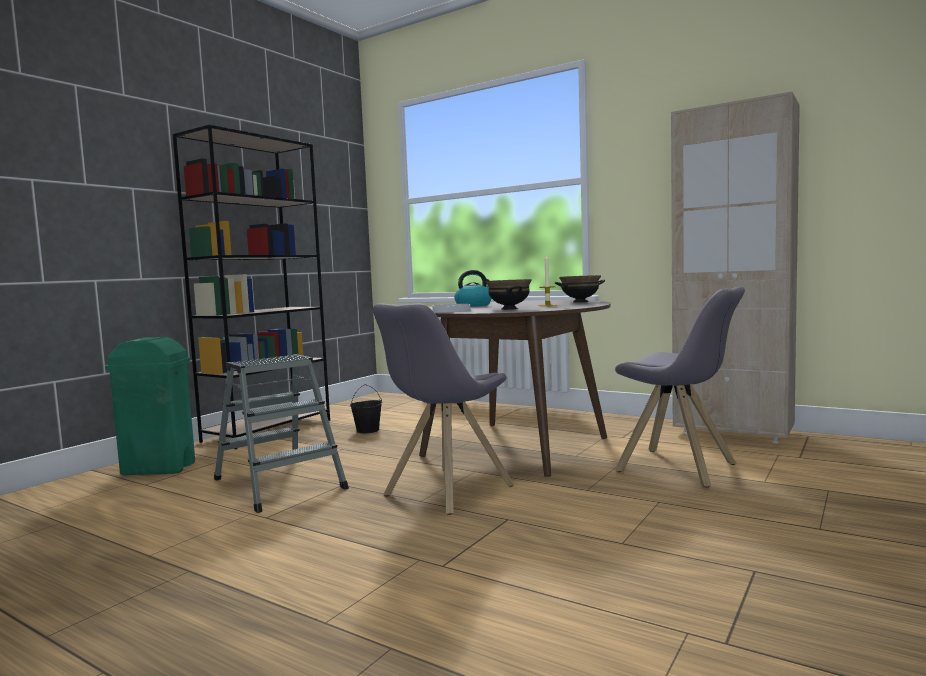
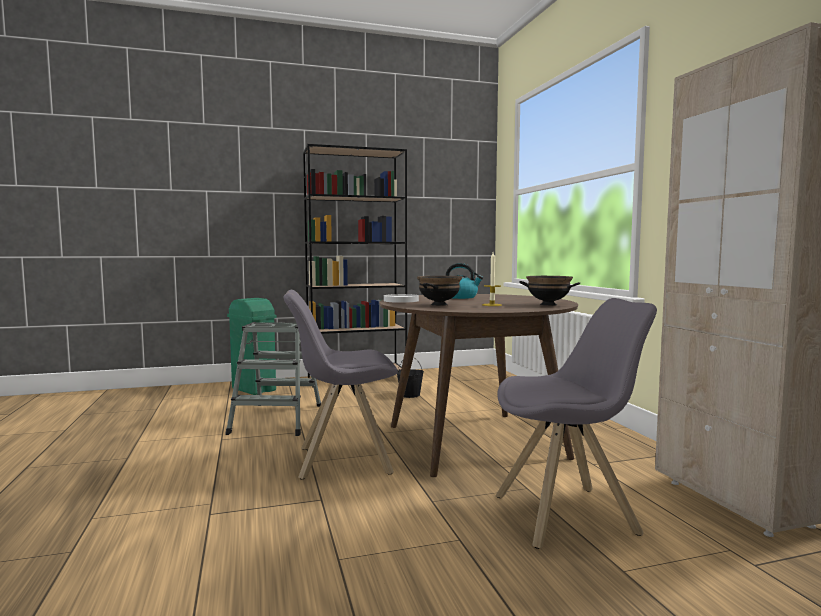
camera: 40 degrees right, 0 degrees up
grey chair [615,286,745,487] -> grey chair turned 90 degrees counterclockwise [495,298,657,549]

